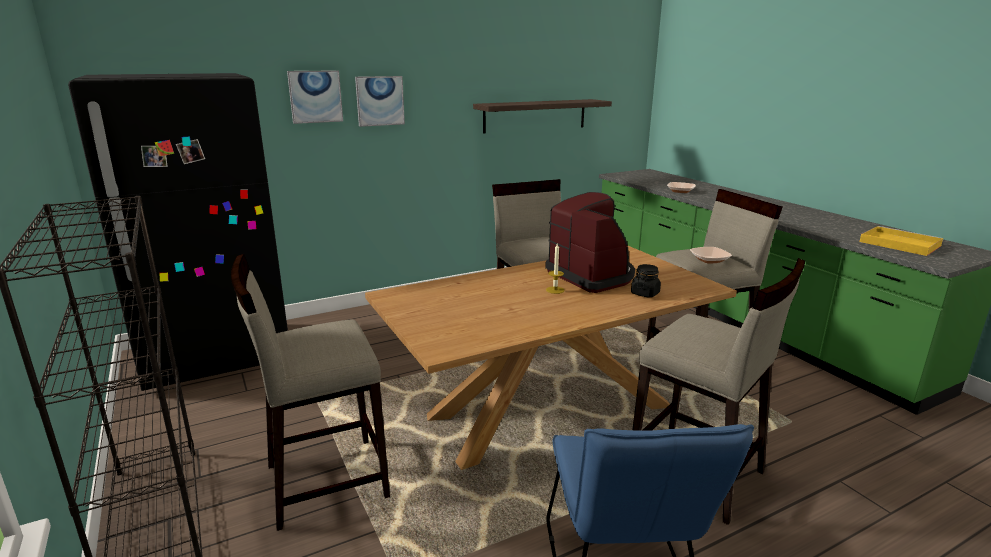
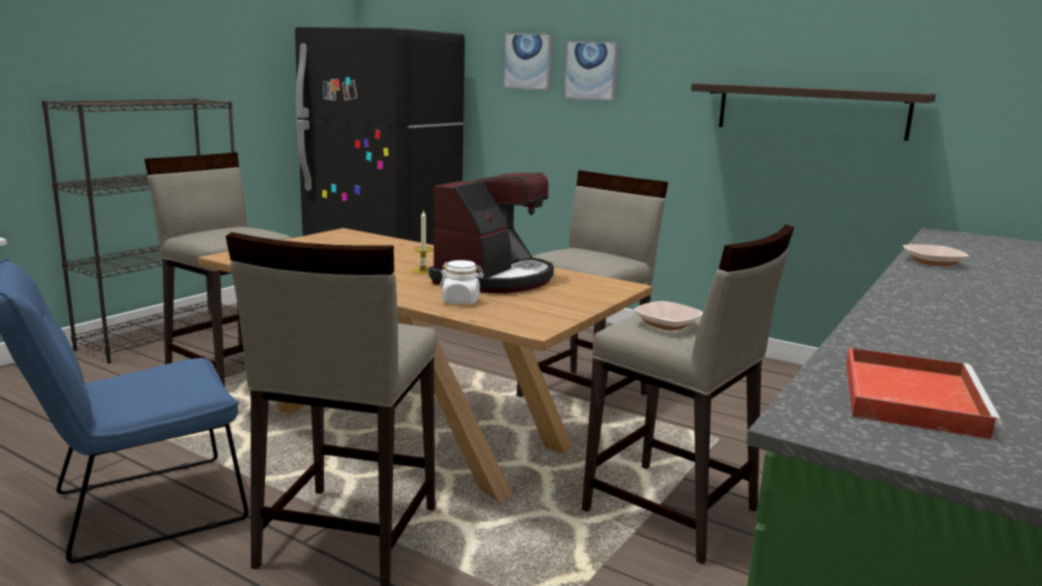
camera: 60 degrees right, 5 degrees down
black jar [631,264,661,298] -> white jar [439,260,484,304]
yellow tray [859,226,943,256] -> red tray [846,348,1002,440]

